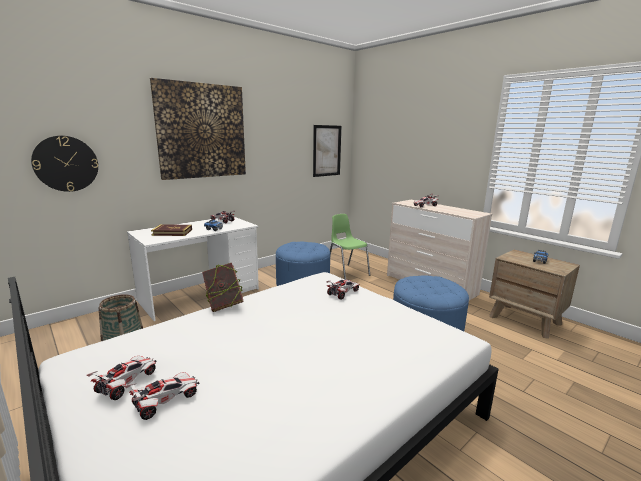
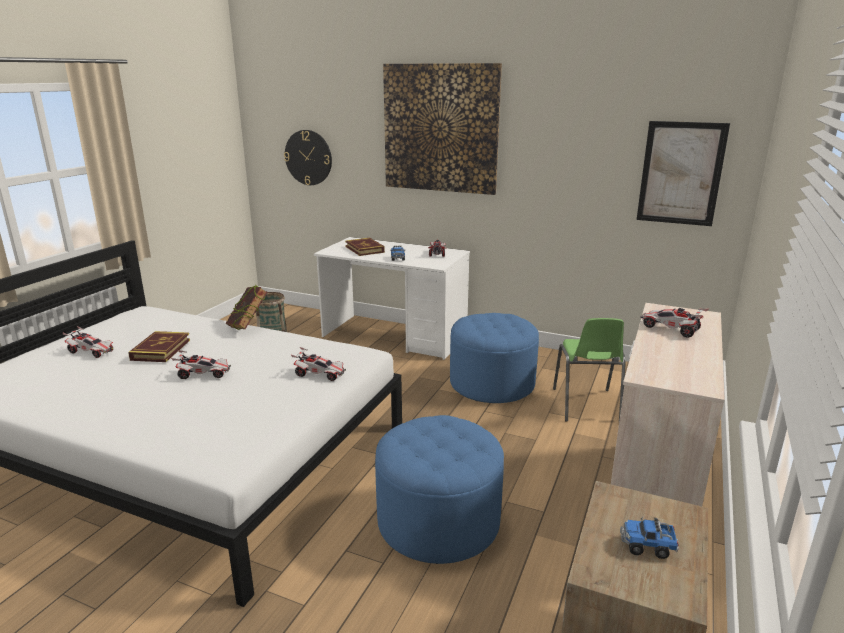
camera: 65 degrees right, 5 degrees up
toy car [87,356,156,400] -> toy car moved to [171,350,231,379]
green chair [330,214,370,280] -> green chair turned 150 degrees clockwise [553,318,626,421]
none -> book [128,331,190,362]

